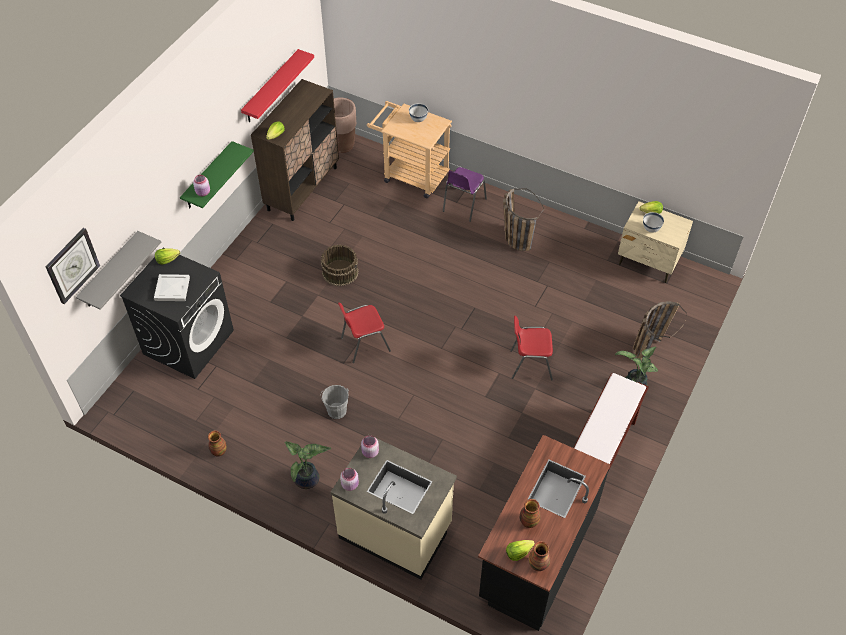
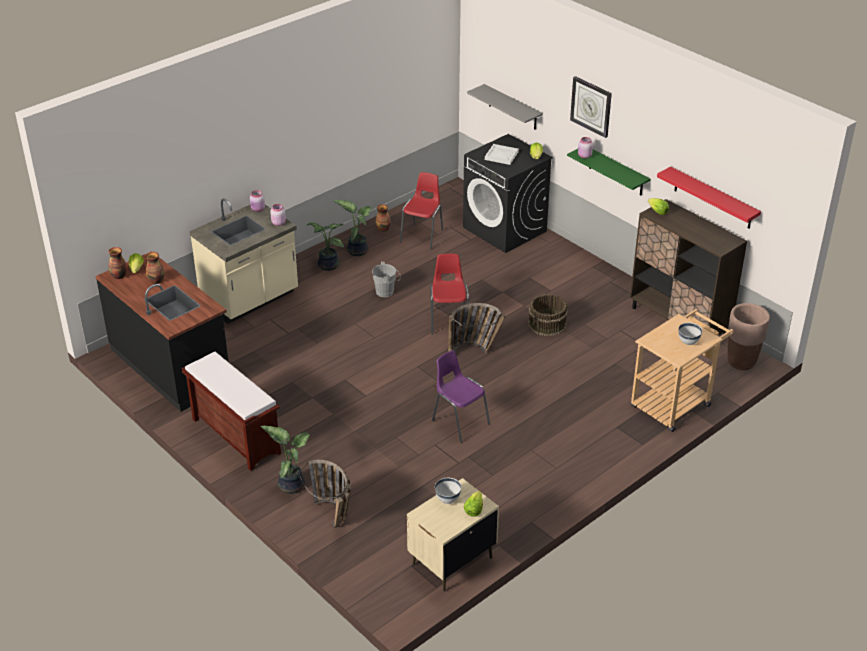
camera: 110 degrees right, 15 degrees down
wall clock [45,228,100,304] -> wall clock moved to [570,76,612,138]
purple chair [443,167,487,222] -> purple chair moved to [432,350,490,443]
basket [503,188,544,251] -> basket moved to [448,303,505,354]
red chair [510,316,553,381] -> red chair moved to [400,172,443,249]
none -> potted plant [334,200,371,256]

